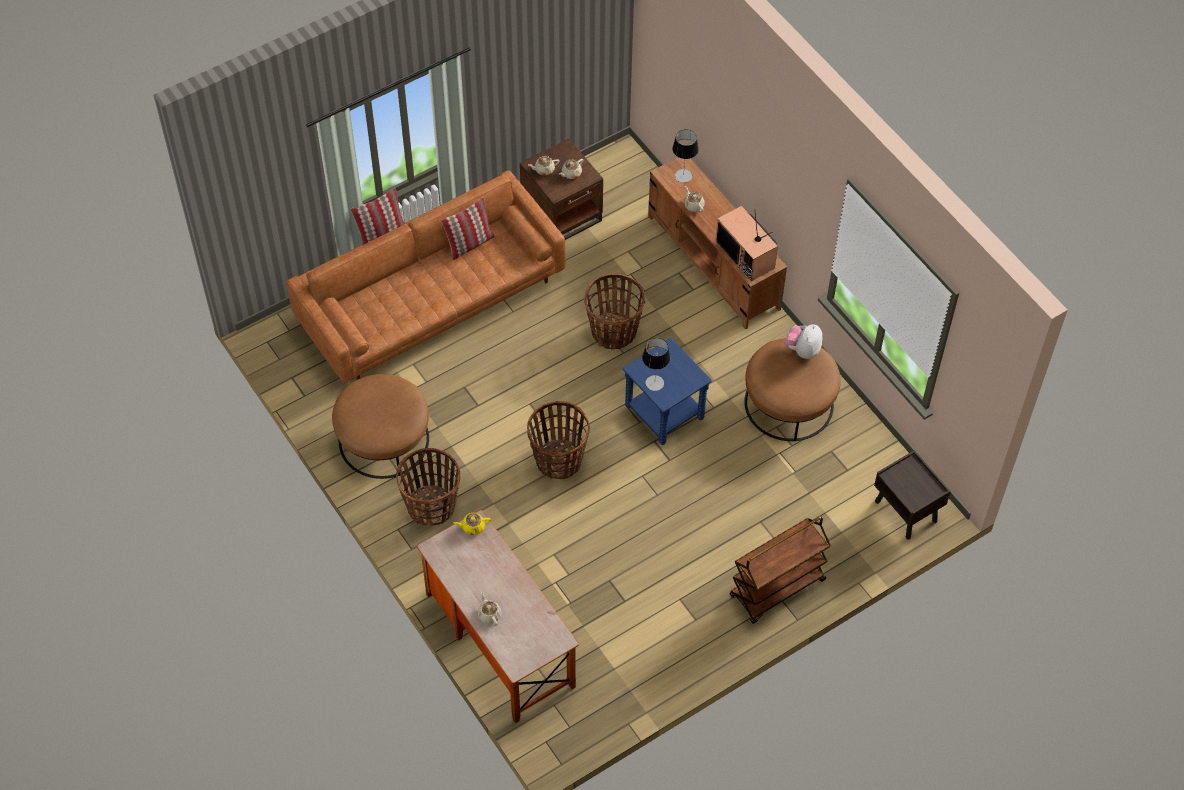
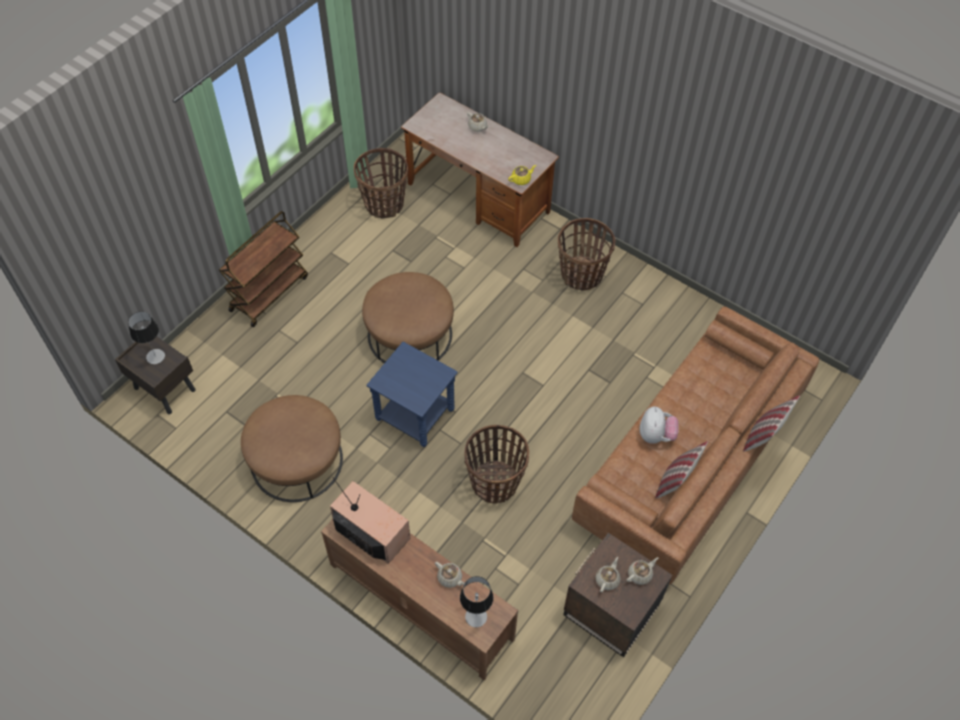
camera: 160 degrees right, 0 degrees up
brown ottoman [332,374,429,479] -> brown ottoman moved to [362,272,454,363]
basket [527,401,590,479] -> basket moved to [354,148,408,219]
table lamp [642,338,670,391] -> table lamp moved to [128,311,165,364]
plush toy [784,324,822,359] -> plush toy moved to [640,406,679,444]

